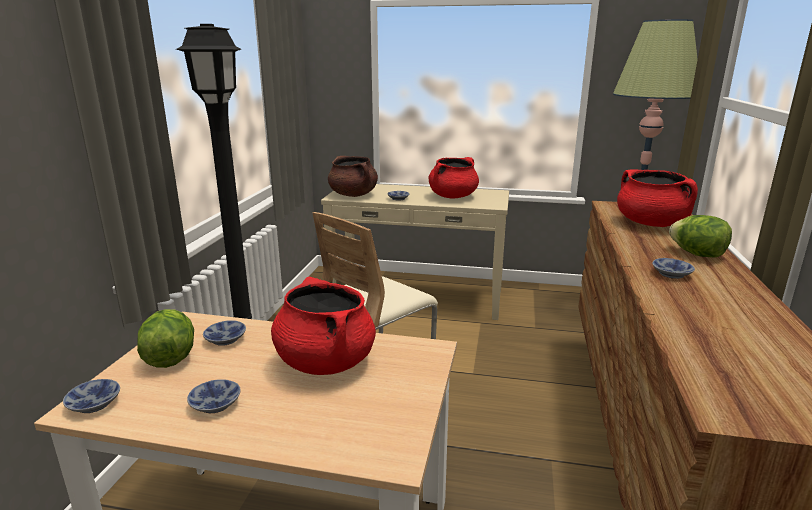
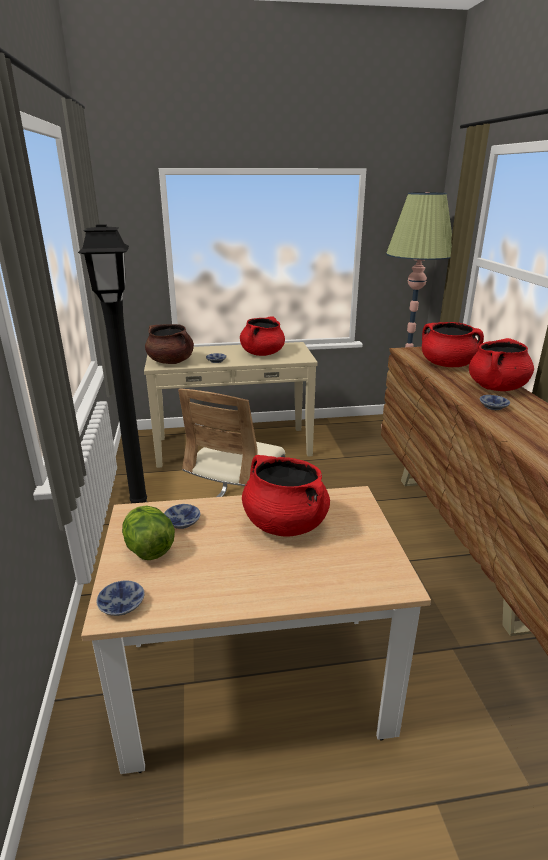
camera: 20 degrees left, 5 degrees up
bowl [187,379,241,413] -> none
lettuce [669,215,732,258] -> red cooking pot [469,338,534,391]

